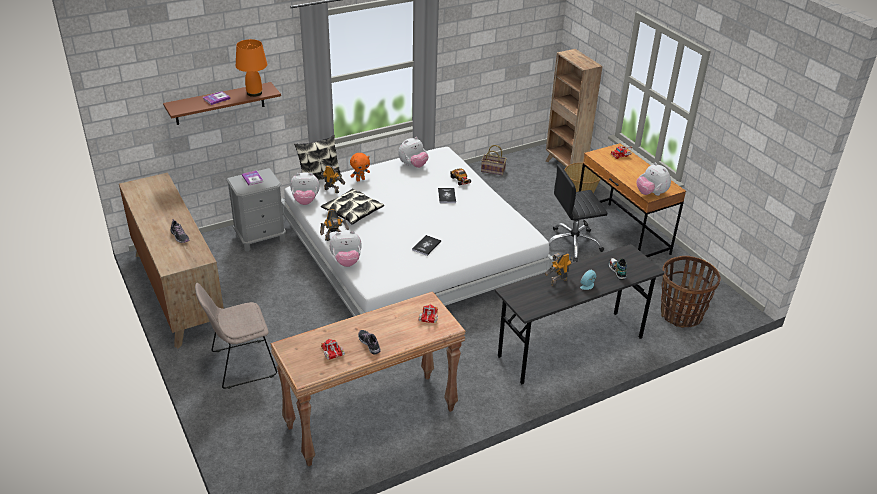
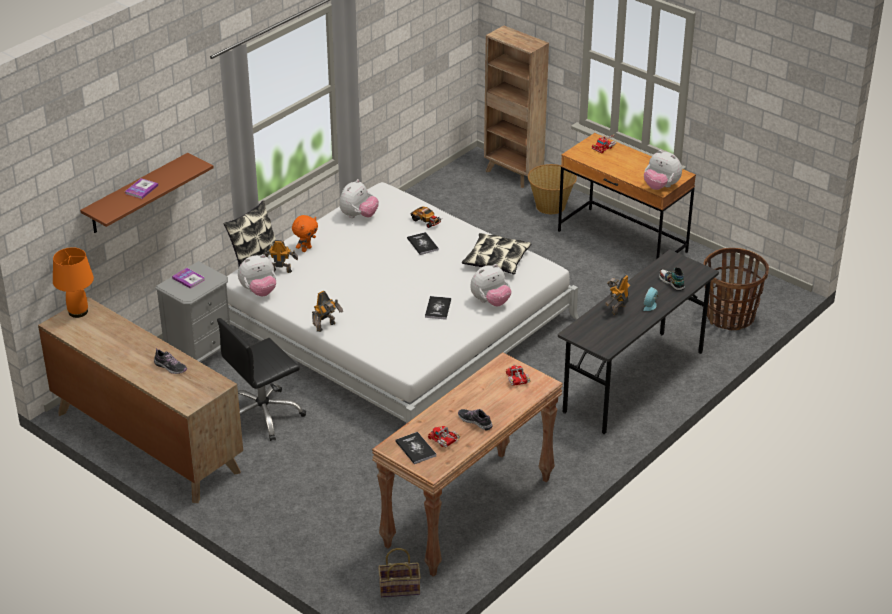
camera: 20 degrees left, 0 degrees up
beige chair [195,283,277,389] -> none
orange table lamp [236,39,267,97] -> orange table lamp moved to [53,247,94,318]
pillow [321,188,384,225] -> pillow moved to [462,233,531,274]
plush toy [330,231,362,267] -> plush toy moved to [470,264,511,306]
basket [481,145,507,175] -> basket moved to [378,548,421,597]
black office chair [548,164,608,262] -> black office chair moved to [217,318,306,441]
none -> book [395,432,436,464]

